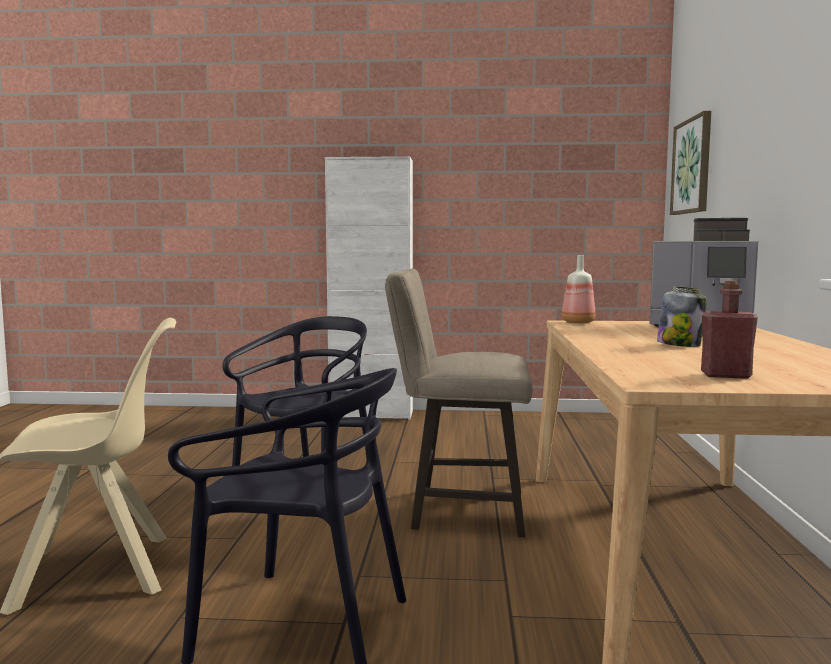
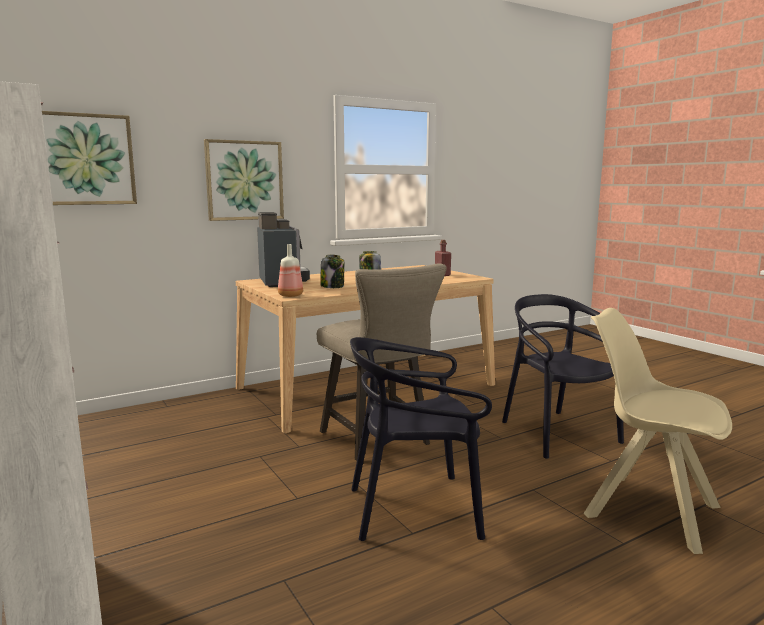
camera: 125 degrees left, 5 degrees up
none -> picture [204,139,284,221]
none -> jar [320,255,344,288]

